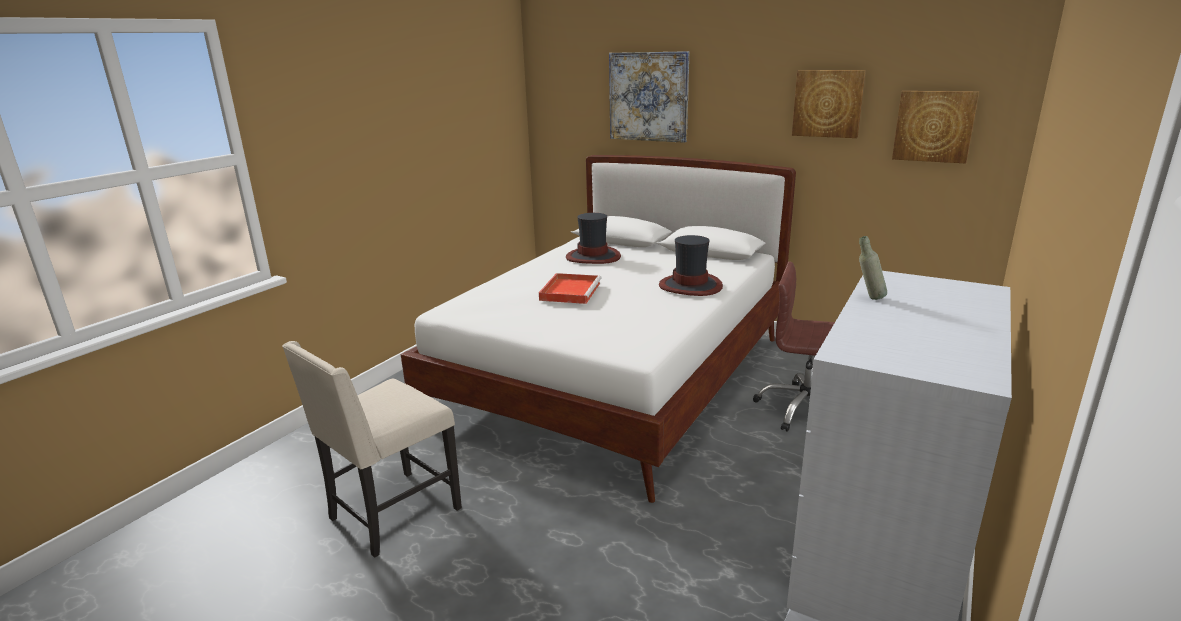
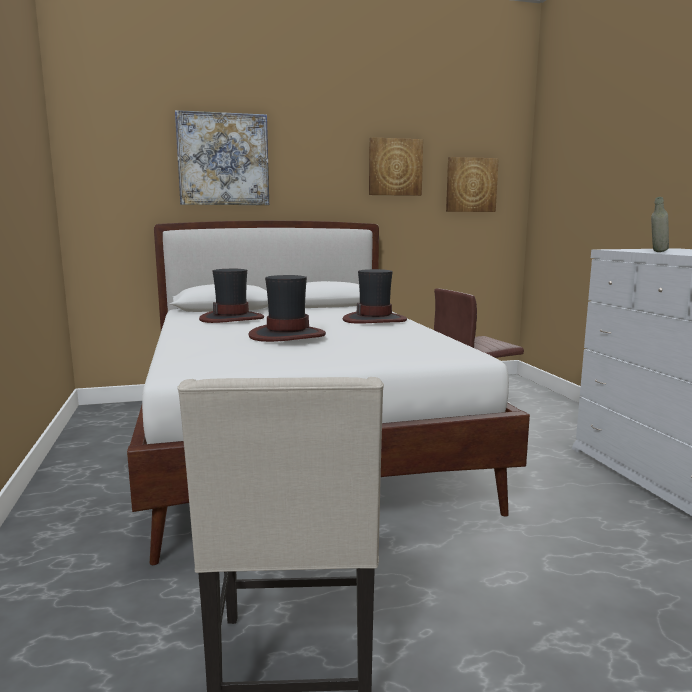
camera: 45 degrees left, 10 degrees down
red tray [539,273,601,304] -> hat [248,275,326,342]

